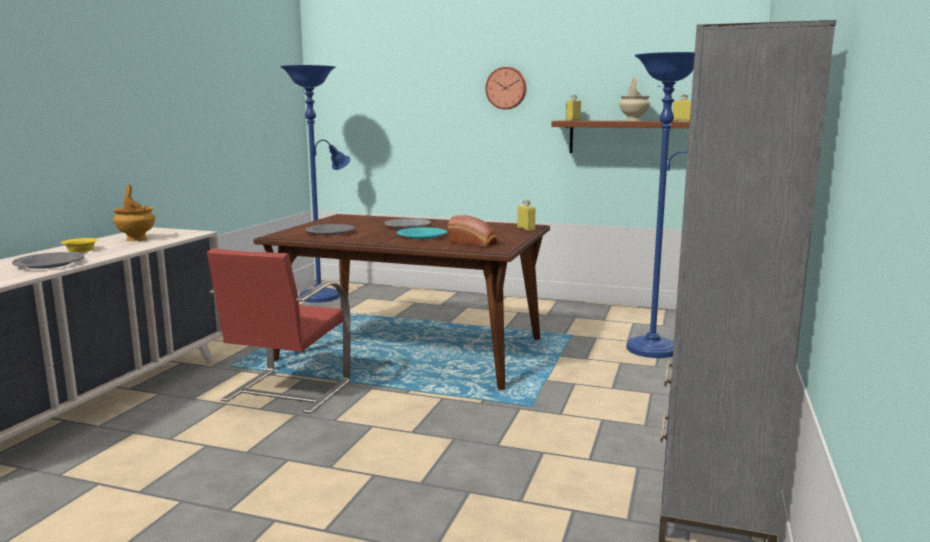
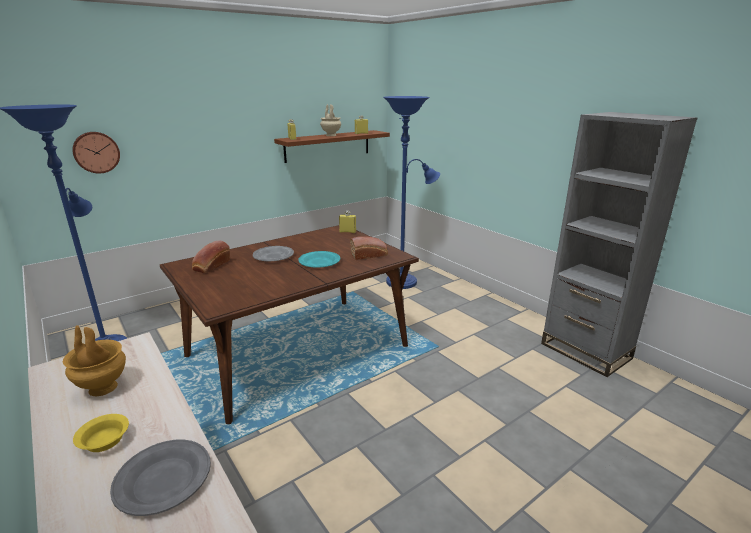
camera: 55 degrees left, 10 degrees up
red chair [207,248,351,413] -> none
grey plate [306,224,355,235] -> none
wall clock [485,67,527,109] -> wall clock moved to [72,132,120,174]
none -> bread [192,240,230,273]

